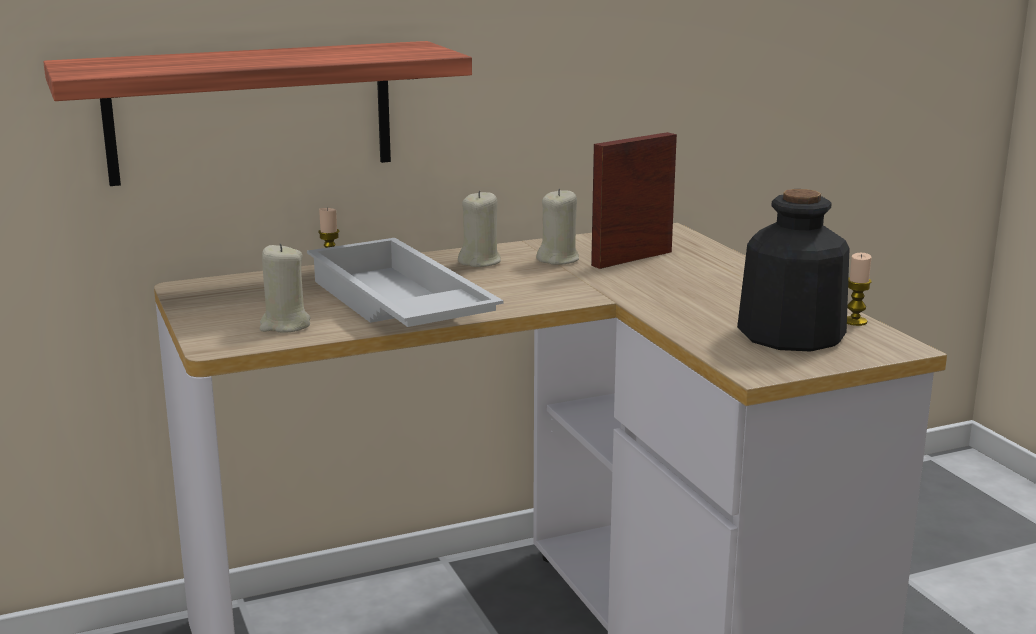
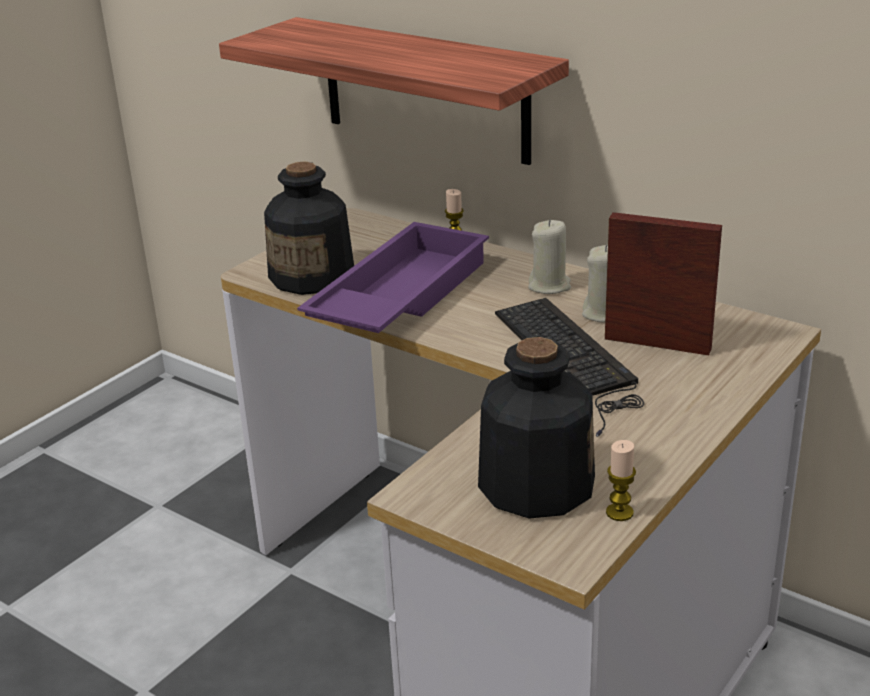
camera: 60 degrees right, 10 degrees up
beige candle [260,243,310,333] -> bottle [264,161,354,295]
white tray [307,238,504,327] -> purple tray [297,222,489,333]
none -> keyboard [495,298,644,437]

